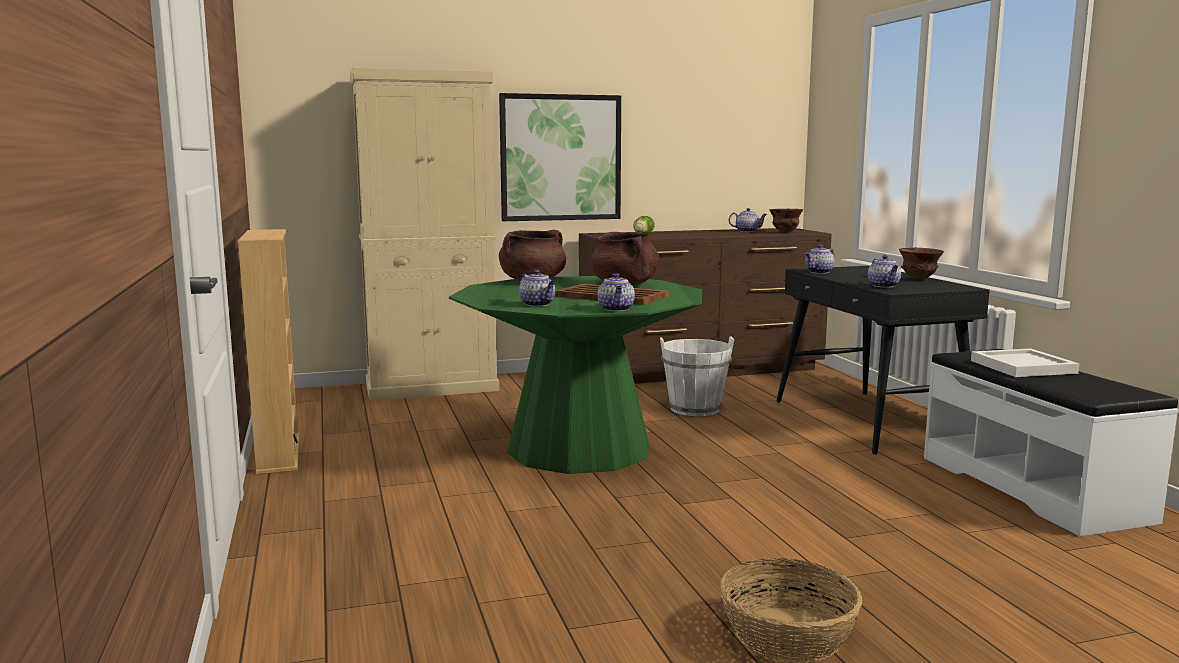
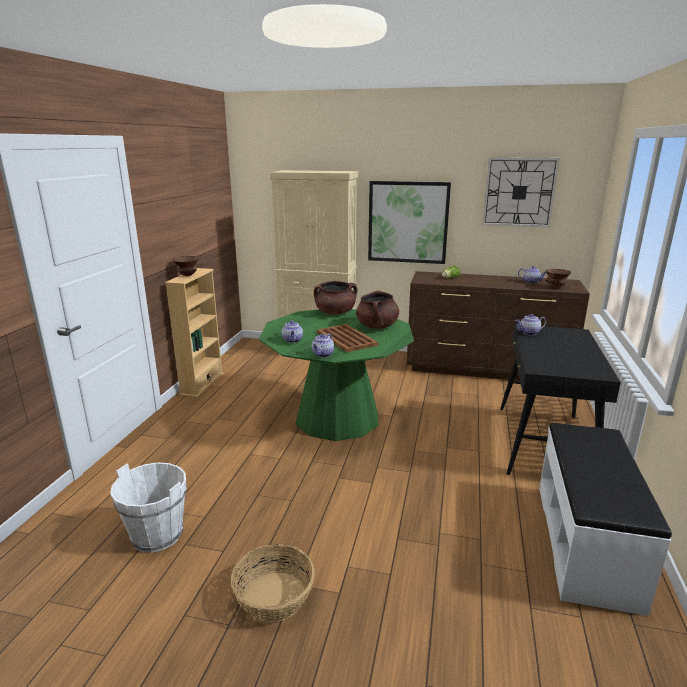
camera: 30 degrees right, 10 degrees up
white bucket [660,336,734,416] -> white bucket moved to [110,462,187,552]
teapot [868,255,901,288] -> none
brown bowl [899,248,944,279] -> brown bowl moved to [173,256,199,276]
white tray [971,348,1080,377] -> none
none -> wall clock [482,157,560,227]

